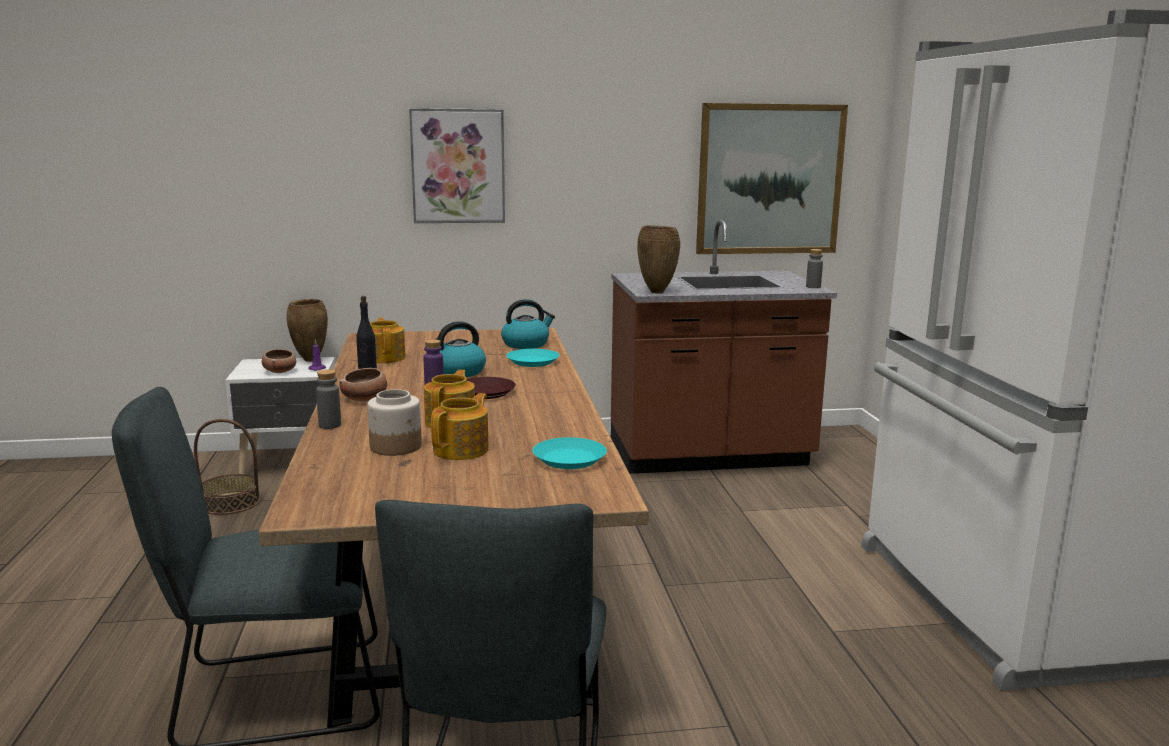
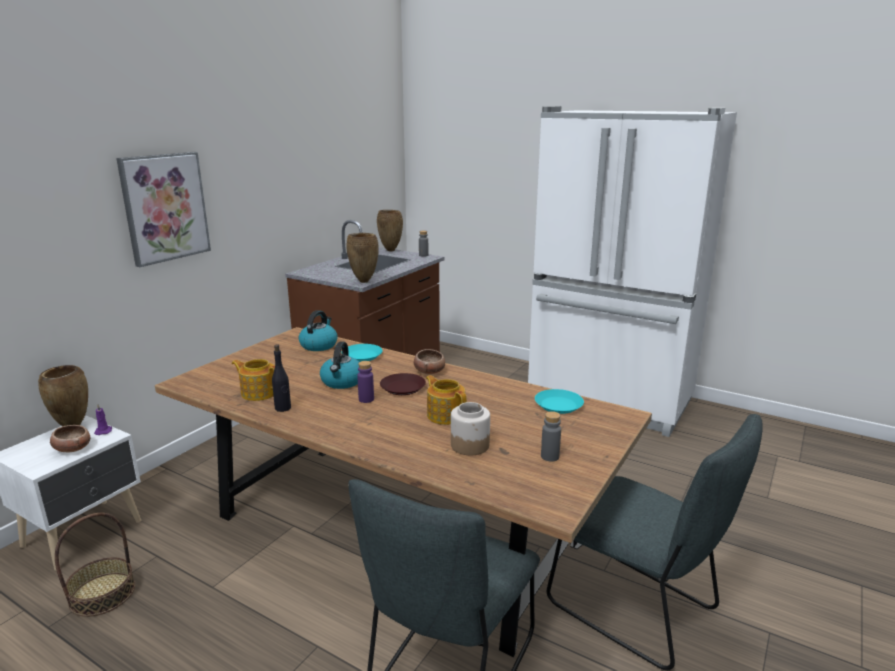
camera: 50 degrees left, 5 degrees up
grey bottle [316,369,341,429] -> grey bottle moved to [541,411,561,462]
bowl [340,368,388,401] -> bowl moved to [414,349,445,374]
teapot [431,393,489,460] -> none
picture [696,103,848,254] -> none
none -> brown vase [377,210,403,251]

